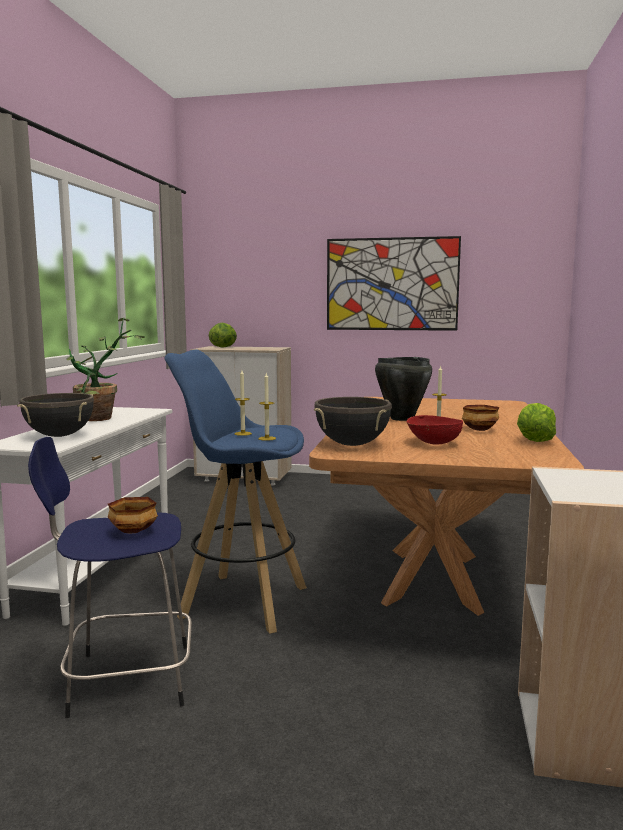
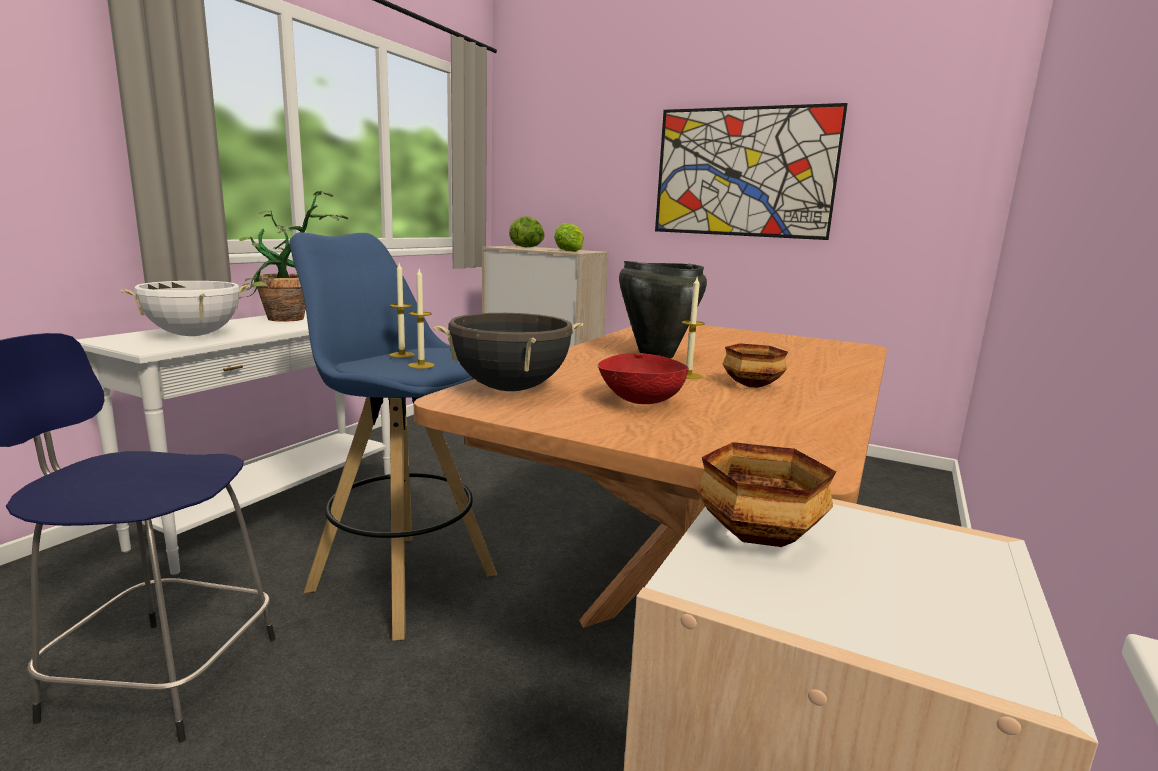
camera: 15 degrees right, 5 degrees up
black cooking pot [17,393,94,437] -> white cooking pot [121,281,249,336]
bowl [108,497,158,533] -> bowl moved to [697,442,836,547]
lettuce [517,403,556,442] -> lettuce moved to [554,223,584,252]

